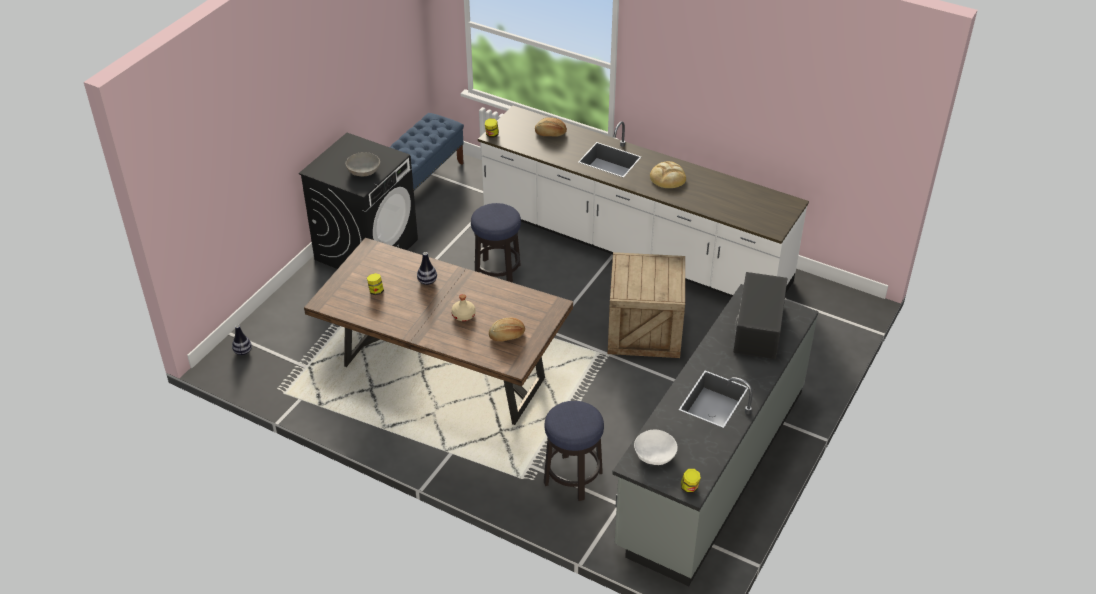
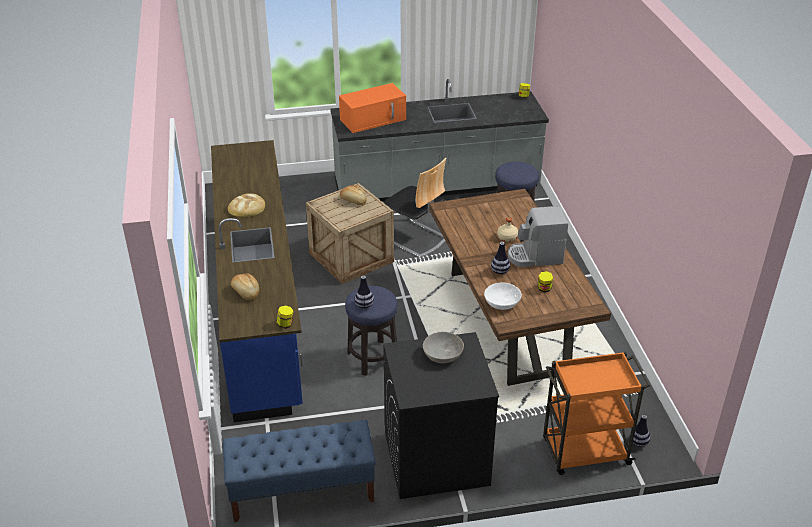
camera: 130 degrees left, 5 degrees down
white counter [478,106,809,297] -> blue counter [211,140,303,422]
bread [489,318,525,342] -> bread moved to [340,185,367,205]
white bowl [634,429,678,465] -> white bowl moved to [484,282,522,310]
black microwave [733,272,787,359] -> orange microwave [339,83,406,133]
none -> vase [354,276,374,308]
none -> chair [383,158,446,258]
none -> coffee machine [508,206,568,267]
none -> orange cart [543,352,650,475]

